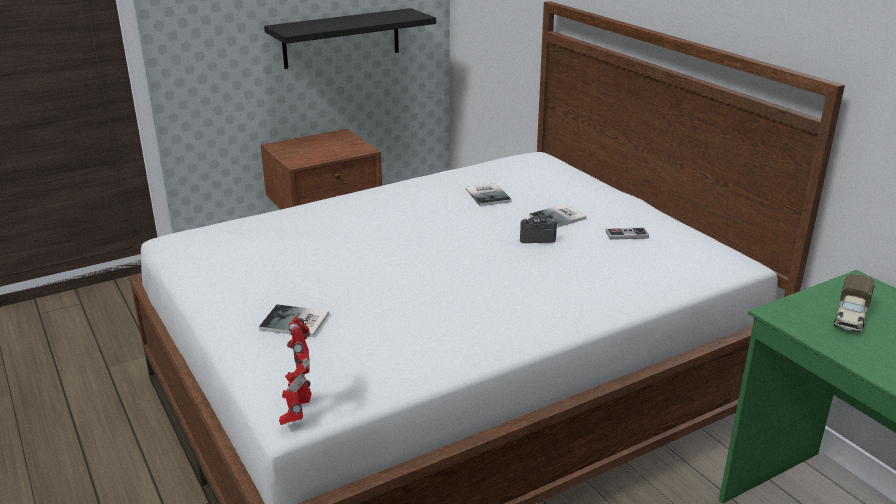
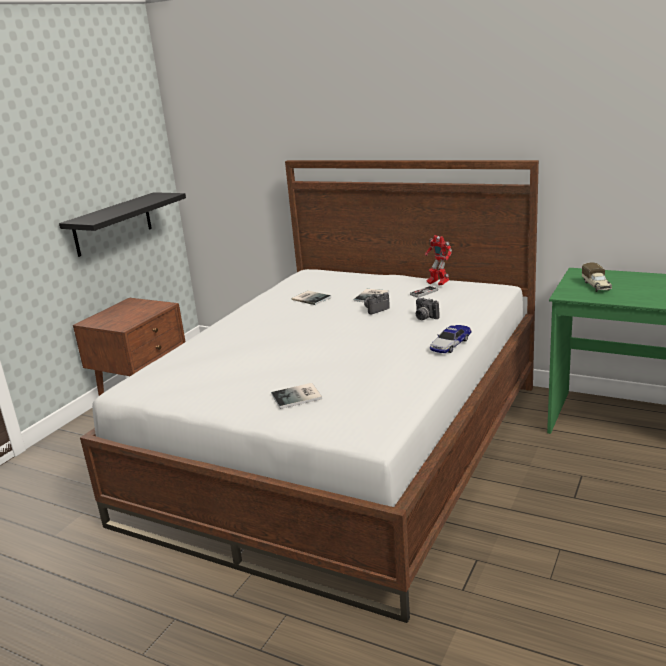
camera: 30 degrees left, 5 degrees down
toy robot [279,316,311,425] -> toy robot moved to [425,235,452,286]
none -> camera [416,297,440,320]
none -> toy car [430,325,472,353]

